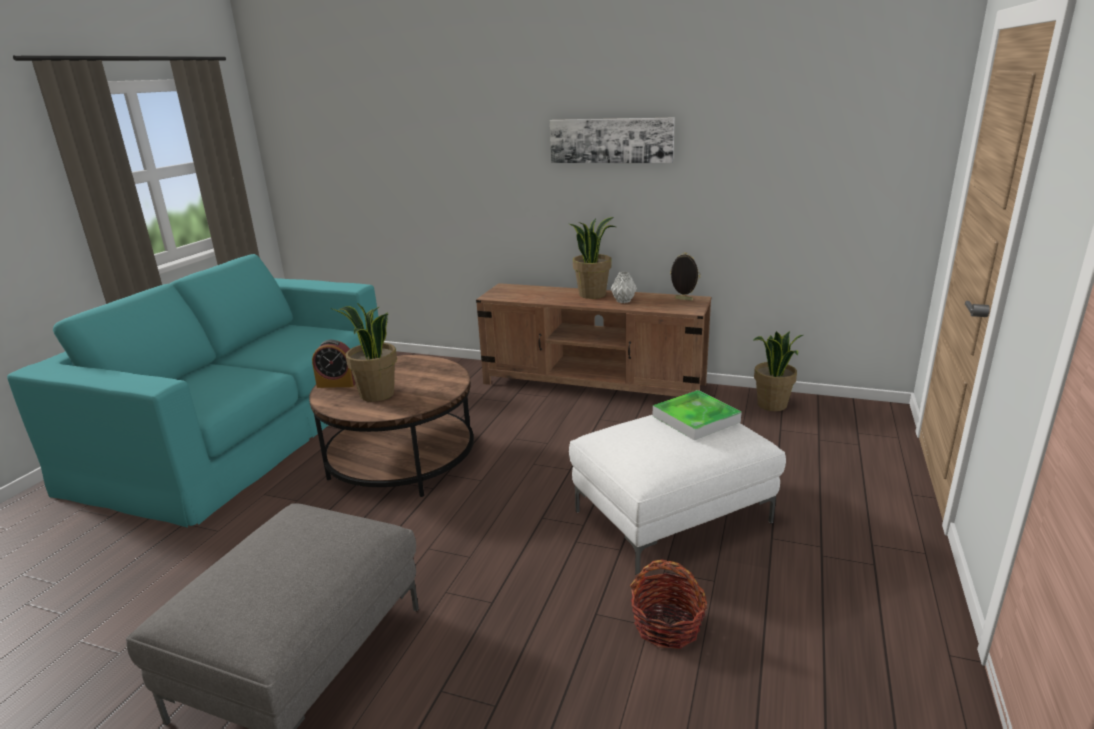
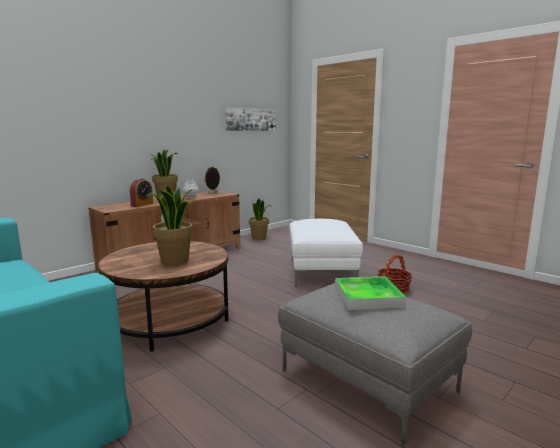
camera: 65 degrees left, 10 degrees down
alarm clock [312,340,356,388] -> alarm clock moved to [130,178,153,207]
picture [550,118,675,163] -> picture moved to [225,108,276,131]
tray [653,390,742,440] -> tray moved to [335,276,406,310]

